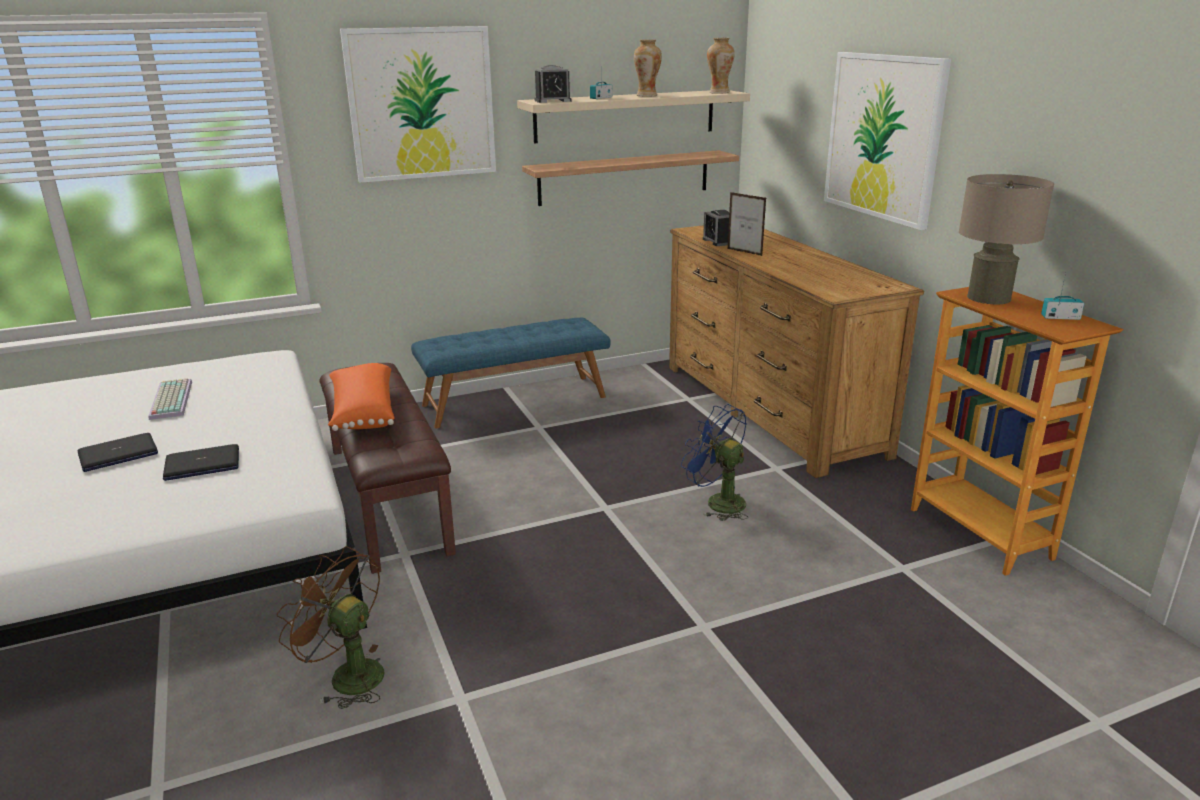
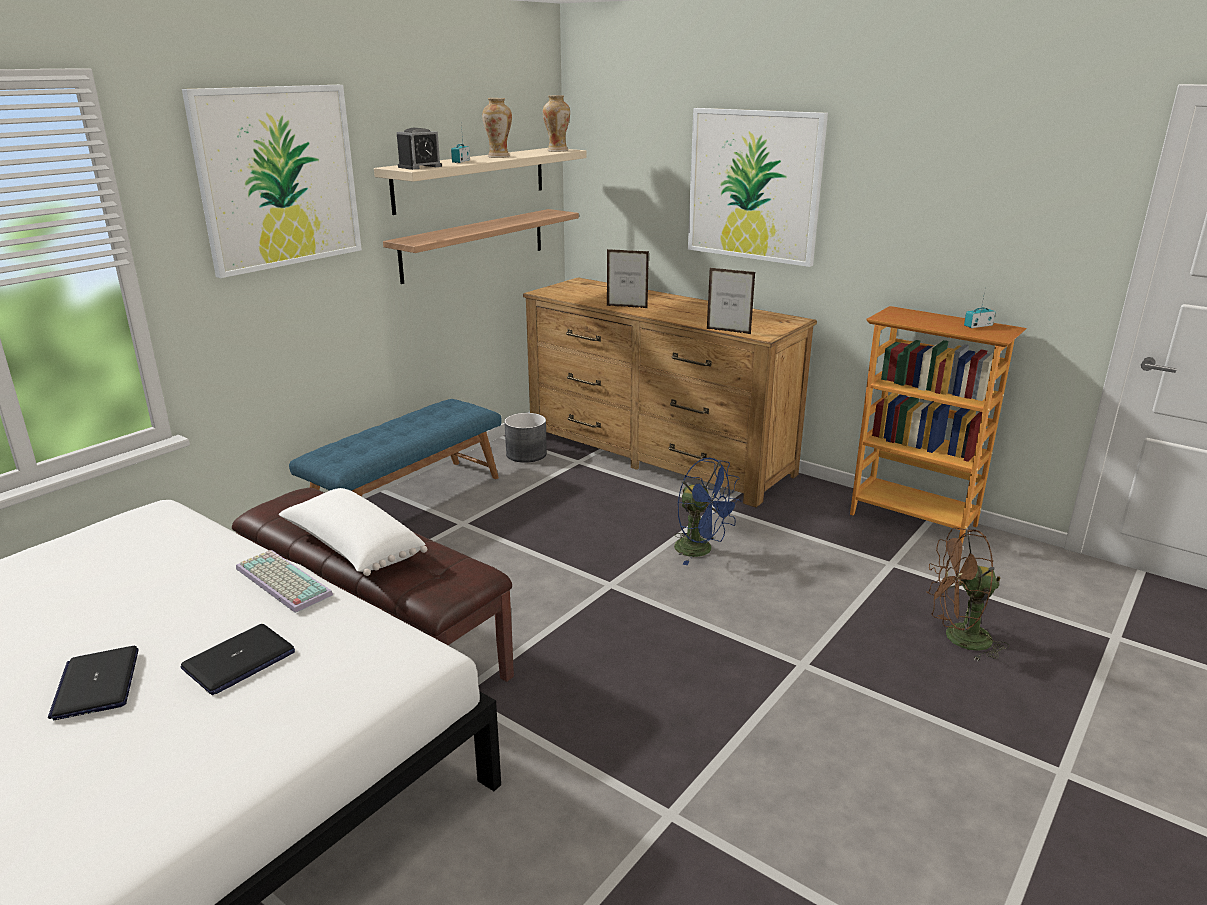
camera: 30 degrees left, 0 degrees up
laptop [78,433,158,472] -> laptop turned 135 degrees clockwise [48,646,139,720]
keyboard [149,378,192,420] -> keyboard moved to [236,550,333,613]
brown fan [277,546,384,709] -> brown fan moved to [926,527,1009,661]
orange pillow [328,363,394,431] -> white pillow [279,488,427,576]
blue fan [681,404,748,521] -> blue fan turned 150 degrees counterclockwise [674,458,742,565]
alarm clock [703,210,729,246] -> none
beige table lamp [959,174,1054,304] -> none
none -> grey planter [504,413,547,463]
none -> picture frame [707,268,755,334]

